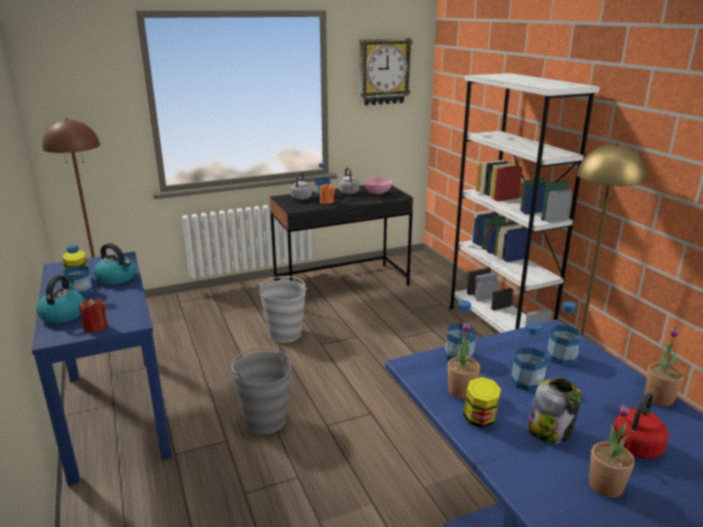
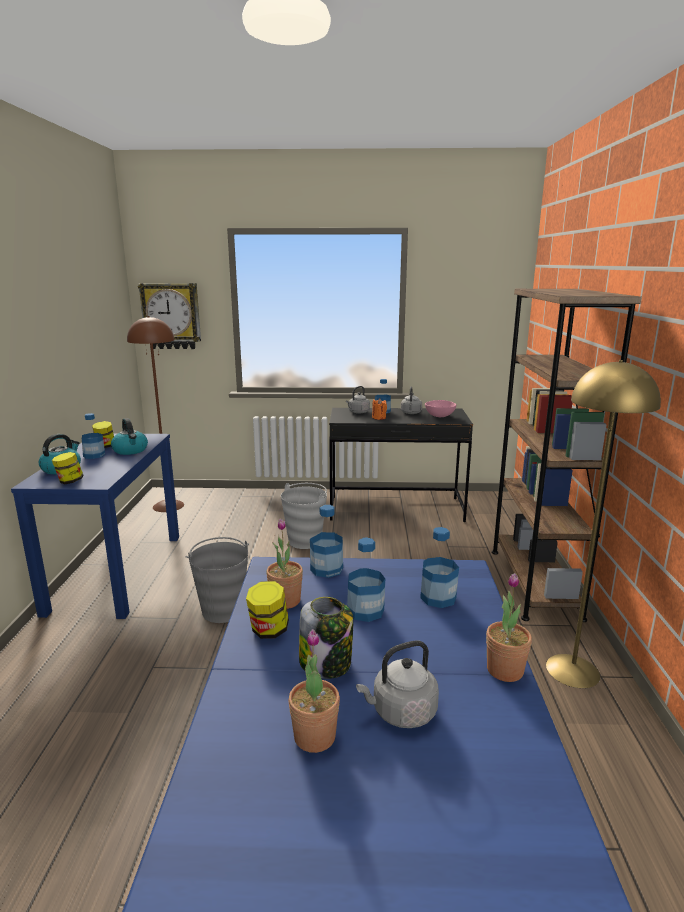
camera: 25 degrees right, 5 degrees down
red candle [79,298,107,333] -> jar [52,452,84,484]
wall clock [359,38,413,105] -> wall clock moved to [138,283,201,349]
white bookcase [449,73,600,333] -> brown bookcase [492,289,642,622]
red kettle [613,392,669,459] -> grey kettle [356,640,439,728]

